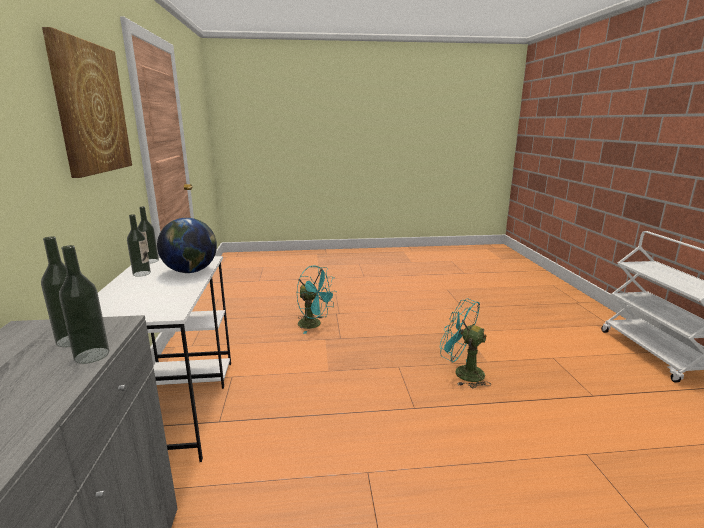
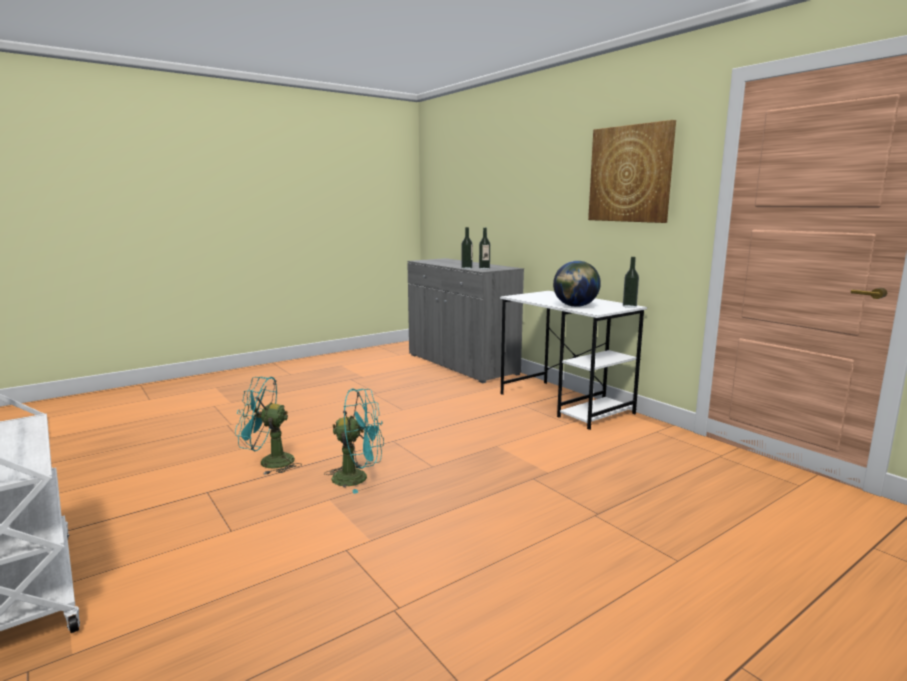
camera: 150 degrees right, 5 degrees down
bottle [127,214,151,277] -> none
turquoise fan [297,266,337,334] -> turquoise fan moved to [235,377,302,475]

